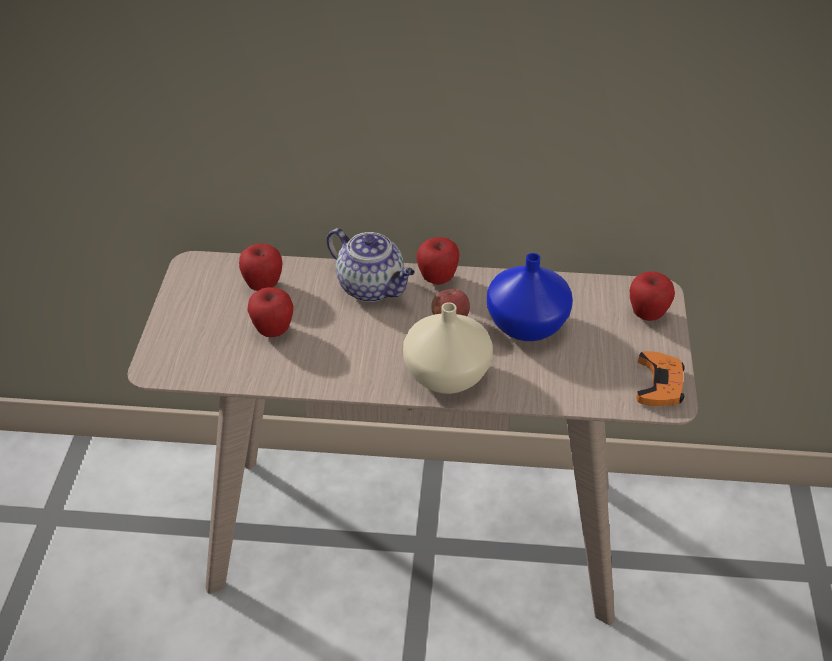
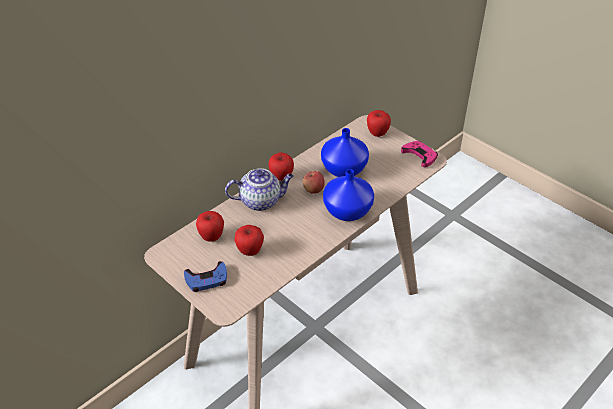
camera: 50 degrees left, 0 degrees up
beige vase [403,302,493,394] -> blue vase [323,169,374,221]
orange game controller [636,351,685,406] -> pink game controller [401,141,438,167]
none -> blue game controller [184,261,227,292]

